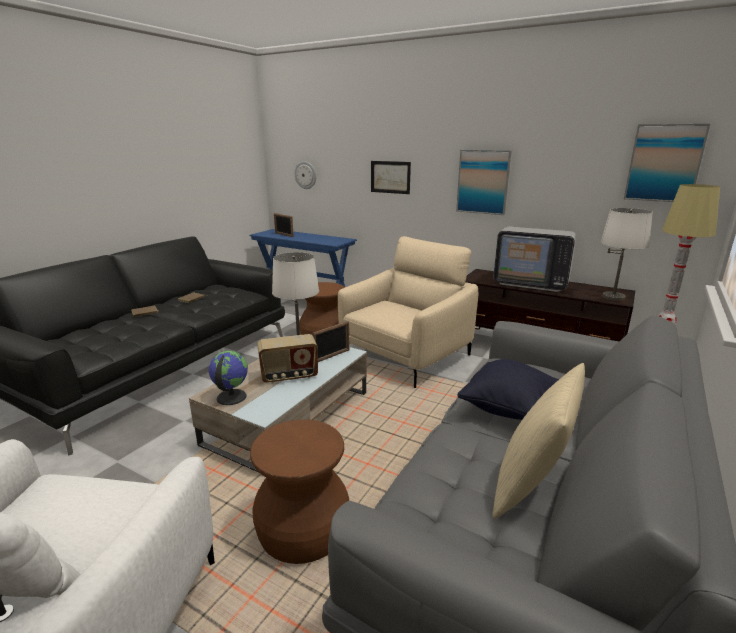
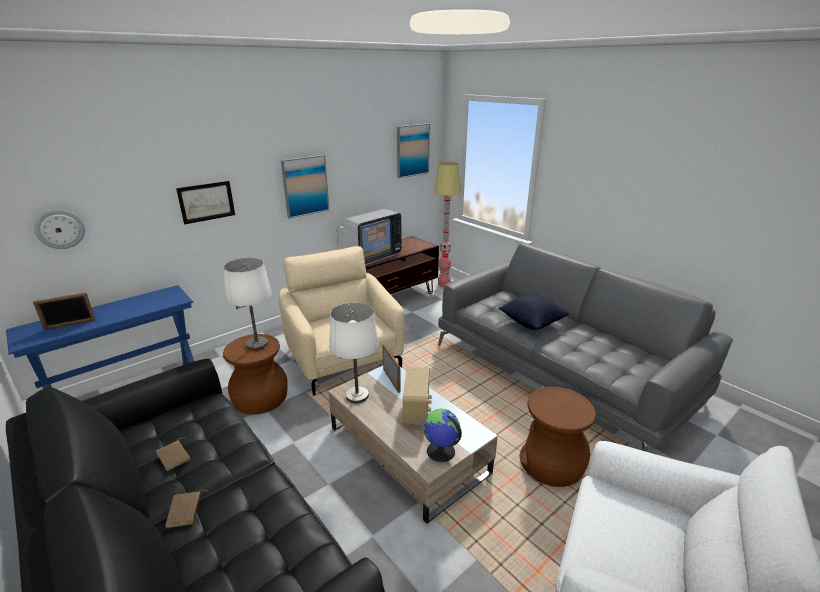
camera: 70 degrees left, 5 degrees up
beige pillow [492,363,585,519] -> none
white table lamp [600,208,653,301] -> white table lamp moved to [223,258,272,350]

